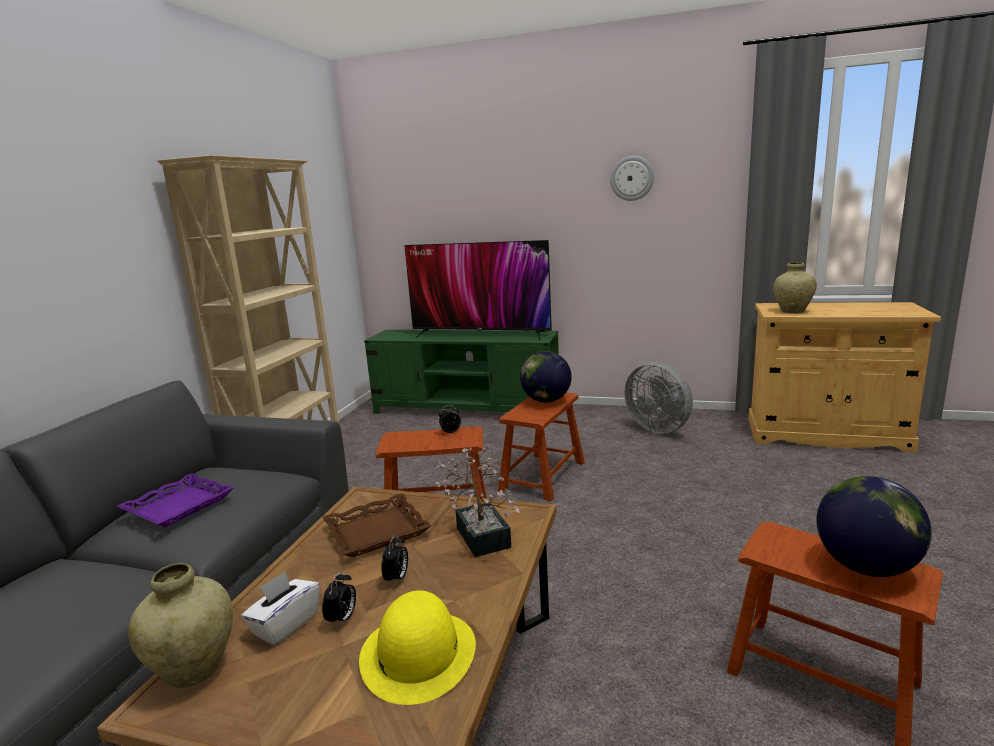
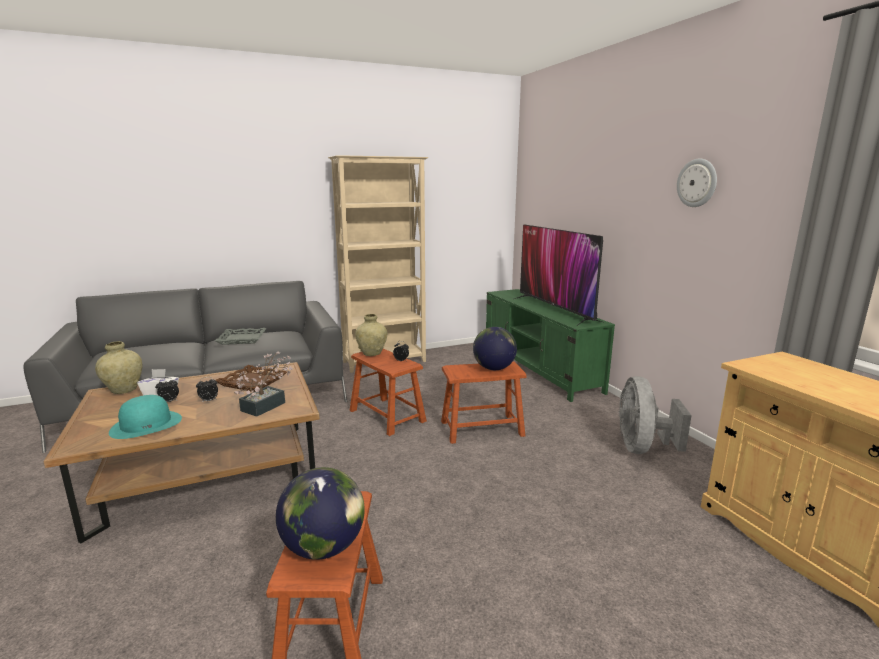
camera: 50 degrees right, 0 degrees up
purple tray [116,473,234,527] -> grey tray [215,328,267,345]
yellow hat [359,590,476,705] -> turquoise hat [109,395,182,439]
beige vase [773,262,817,313] -> beige vase moved to [355,314,387,356]

